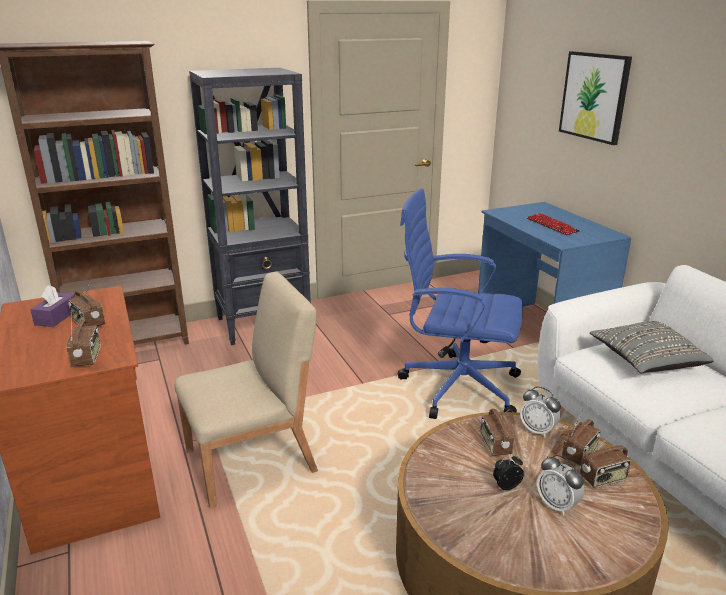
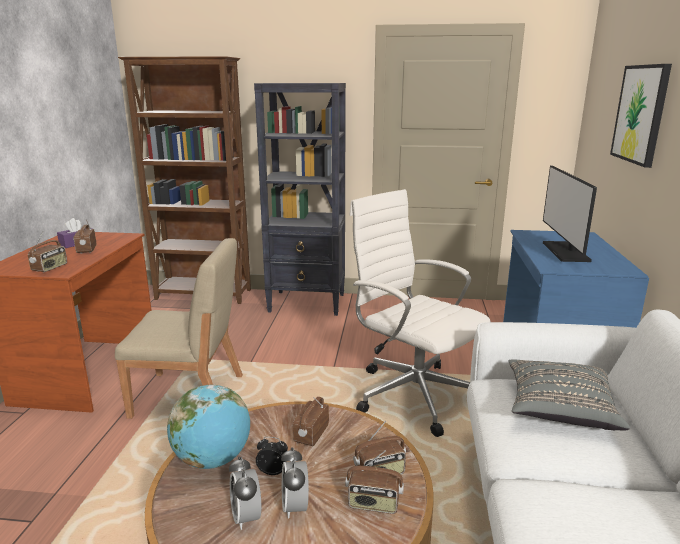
camera: 30 degrees right, 5 degrees down
blue office chair [398,188,523,419] -> white office chair [350,189,491,437]
alarm clock [520,386,561,438] -> alarm clock moved to [229,457,261,530]
keyboard [527,213,580,235] -> monitor [543,165,597,262]
none -> globe [167,385,250,469]

